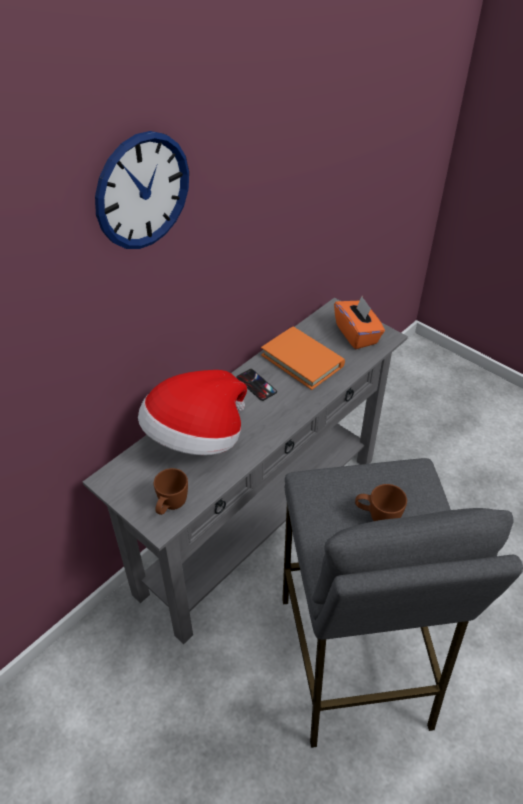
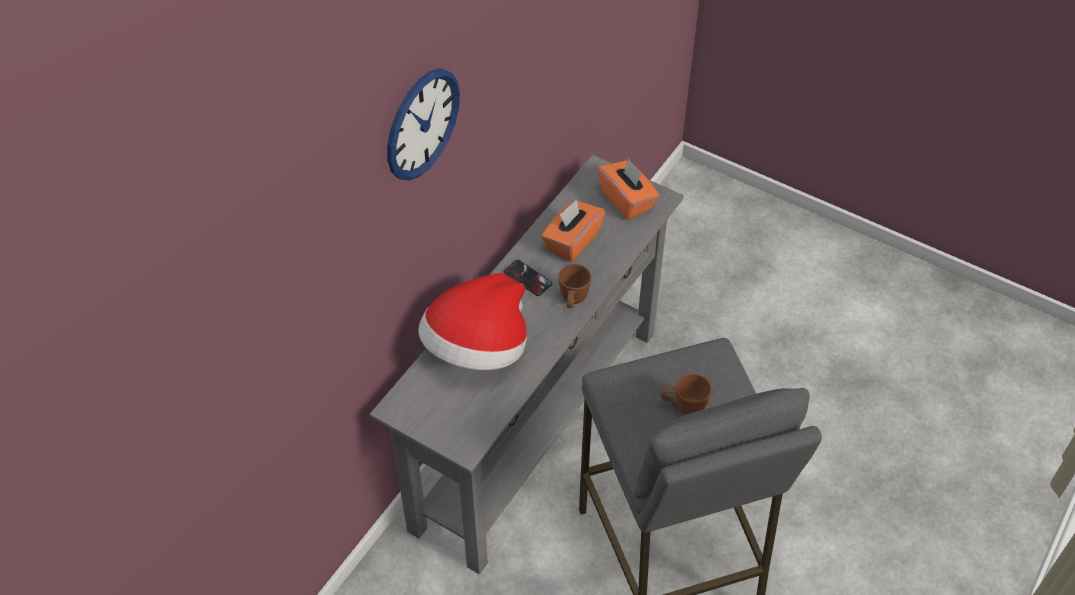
camera: 10 degrees left, 5 degrees up
brown mug [154,468,188,515] -> brown mug moved to [559,264,591,308]
orange book [261,327,345,390] -> orange tissue box [541,199,605,262]

